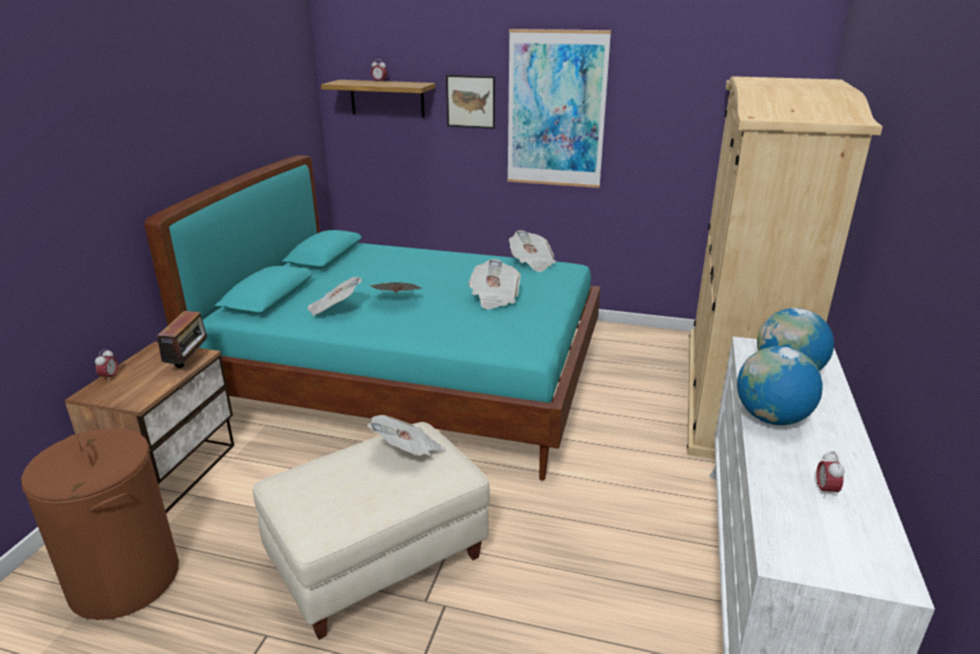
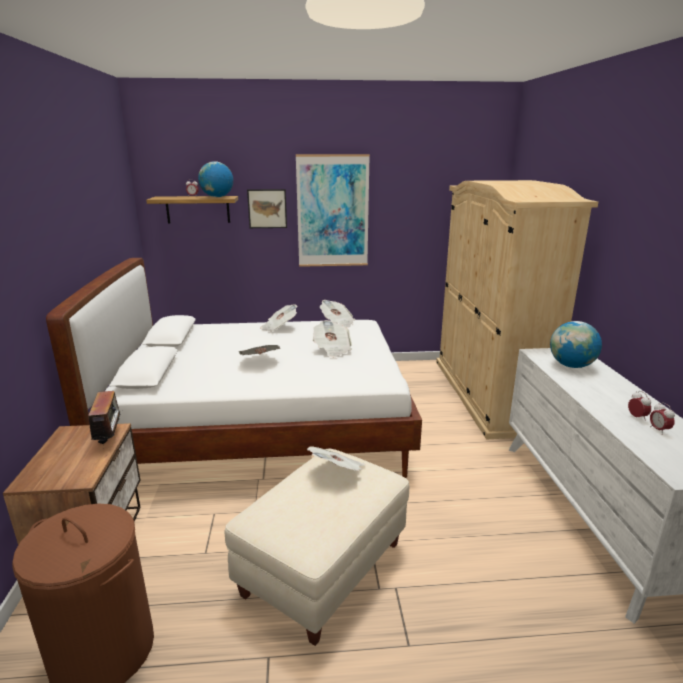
camera: 20 degrees left, 5 degrees down
alarm clock [95,349,118,382] -> alarm clock moved to [628,391,651,421]
turquoise bed [144,155,601,480] -> white bed [46,258,422,478]
newspaper [307,276,361,316] -> newspaper moved to [260,304,298,332]
globe [737,346,823,425] -> globe moved to [198,161,233,197]

